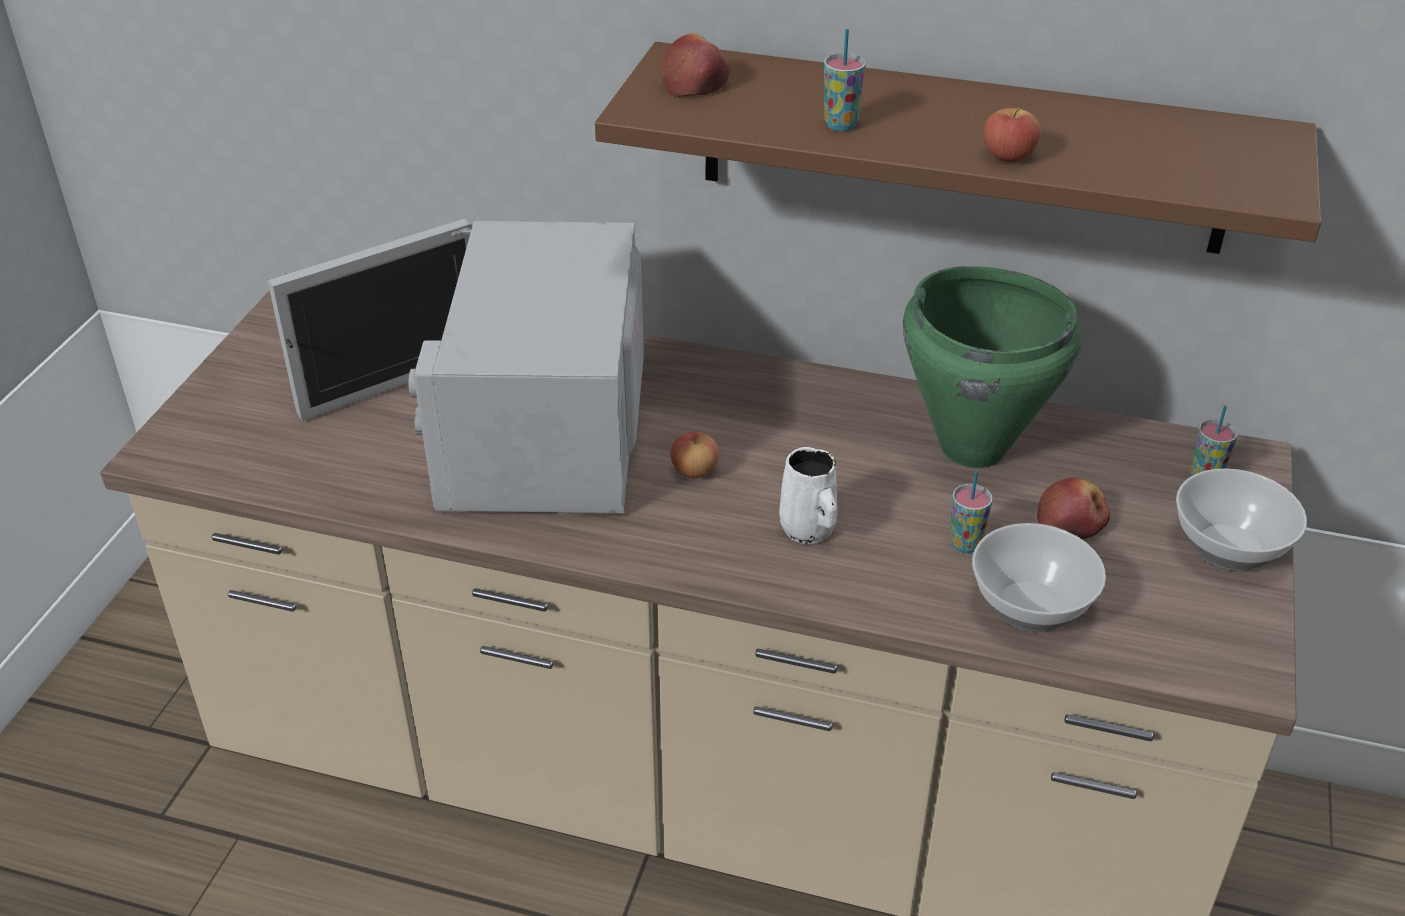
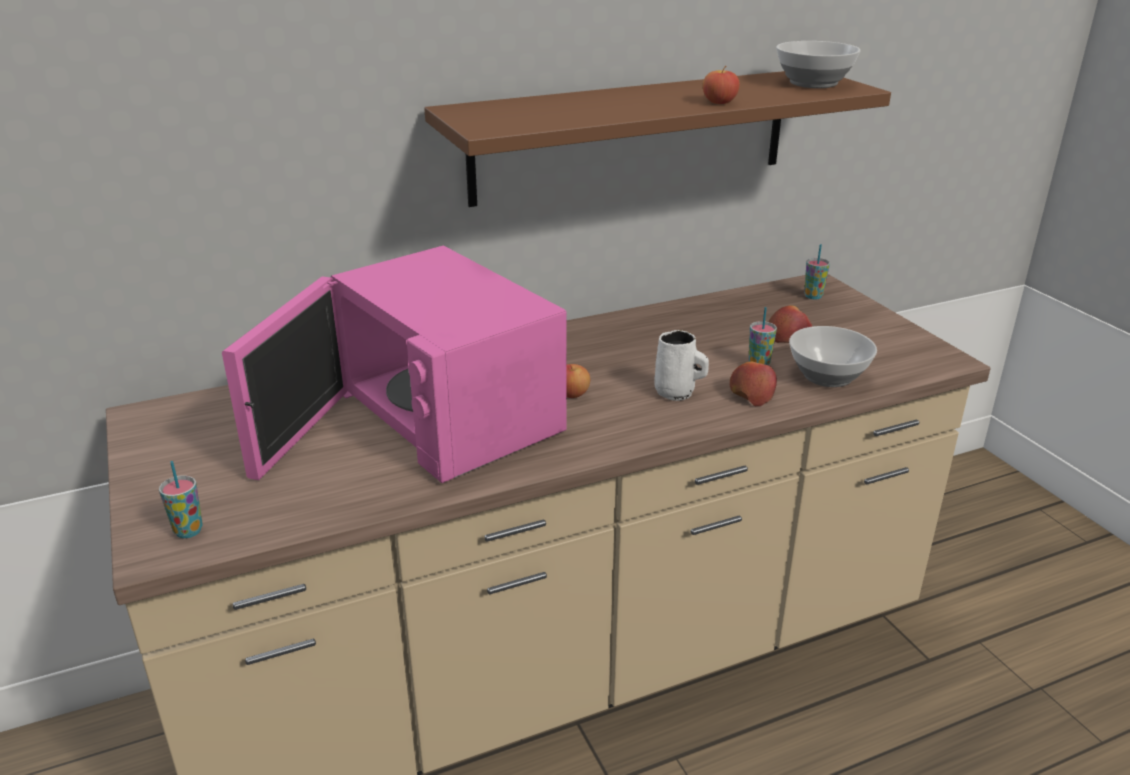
camera: 40 degrees left, 10 degrees down
white microwave [268,219,644,514] -> pink microwave [222,245,566,483]
apple [659,34,730,97] -> apple moved to [730,361,777,406]
cup [824,29,866,131] -> cup moved to [159,461,203,538]
green cooking pot [903,266,1081,468] -> none
bowl [1176,468,1307,571] -> bowl moved to [776,41,860,88]

